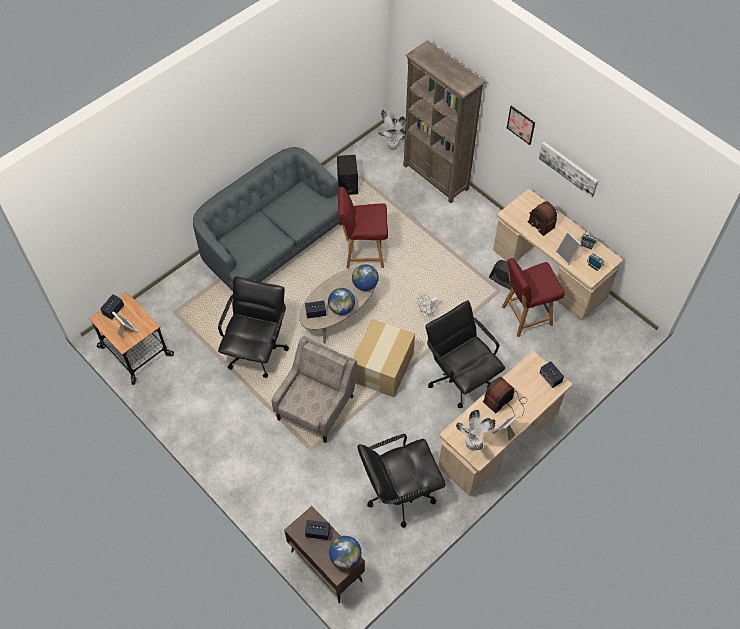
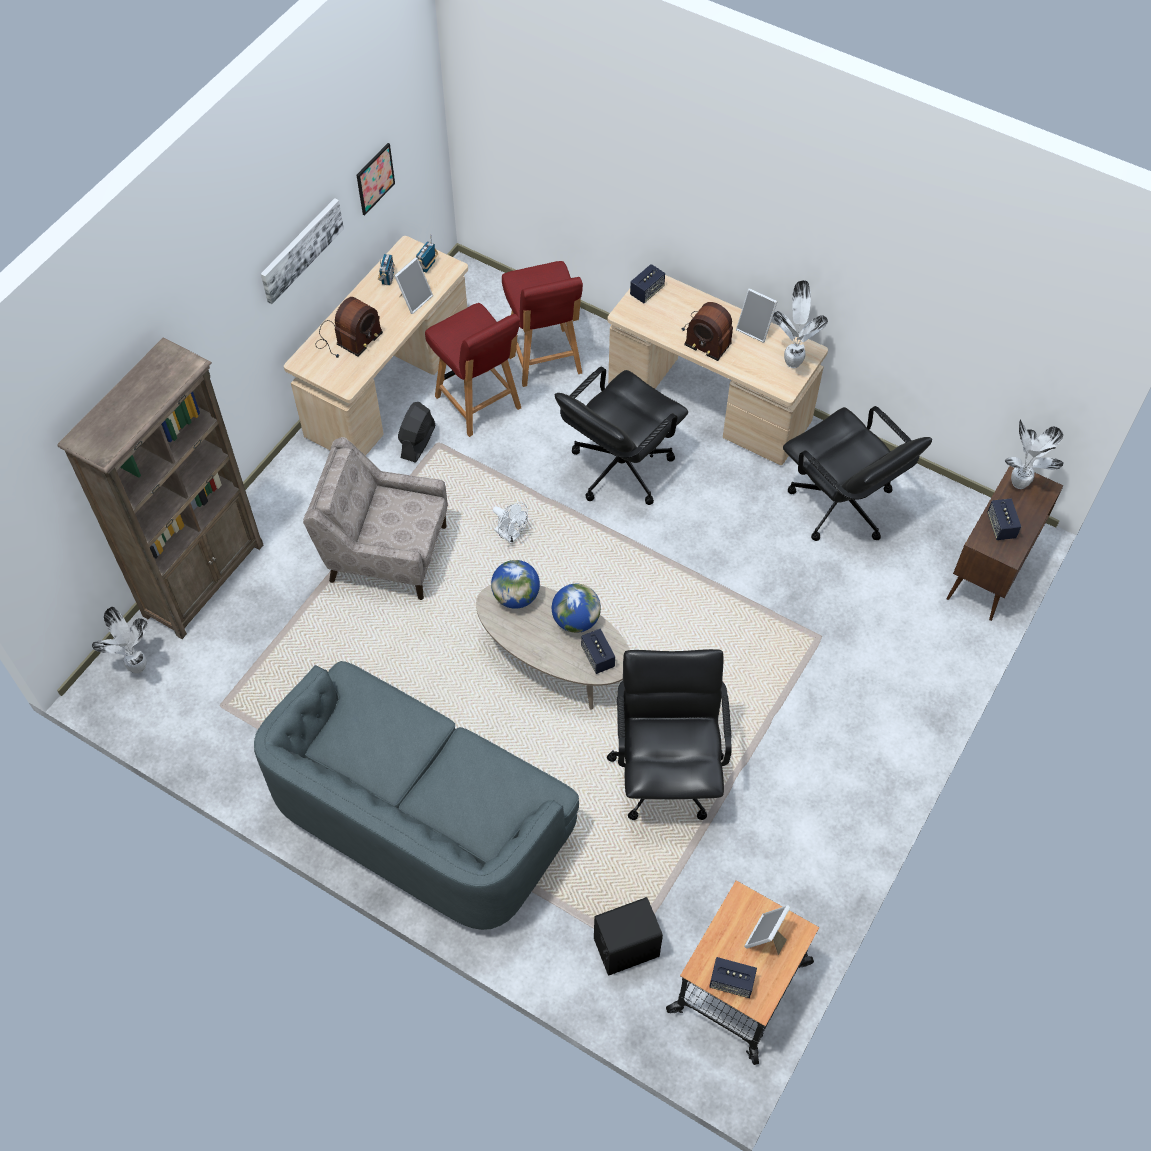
camera: 105 degrees left, 0 degrees up
black office chair [218,276,289,378] -> black office chair turned 90 degrees clockwise [607,649,732,820]
beige armchair [272,336,357,443] -> beige armchair moved to [303,437,448,600]
globe [329,536,361,569] -> potted plant [1005,419,1064,489]
black speaker [337,155,358,195] -> black speaker moved to [594,897,663,976]
red chair [338,187,388,269] -> red chair moved to [502,261,583,387]
cardboard box [353,319,415,397] -> none
picture [507,106,535,145] -> picture moved to [356,143,395,215]

